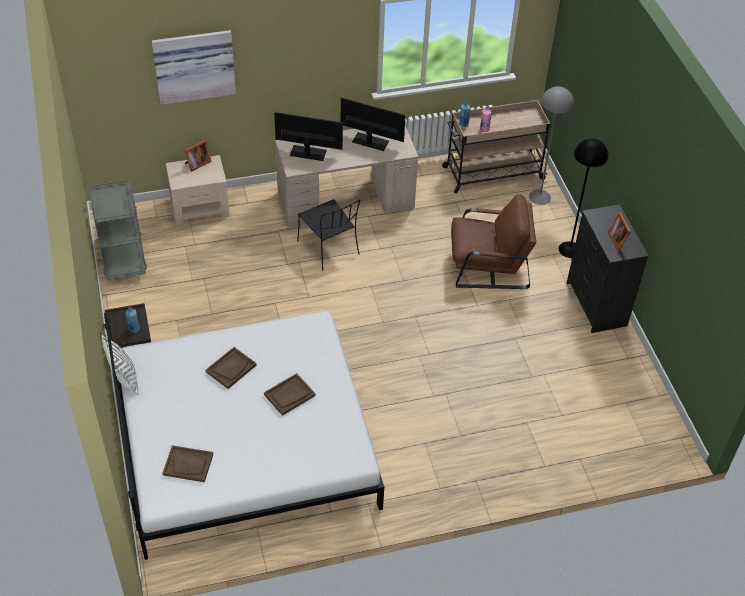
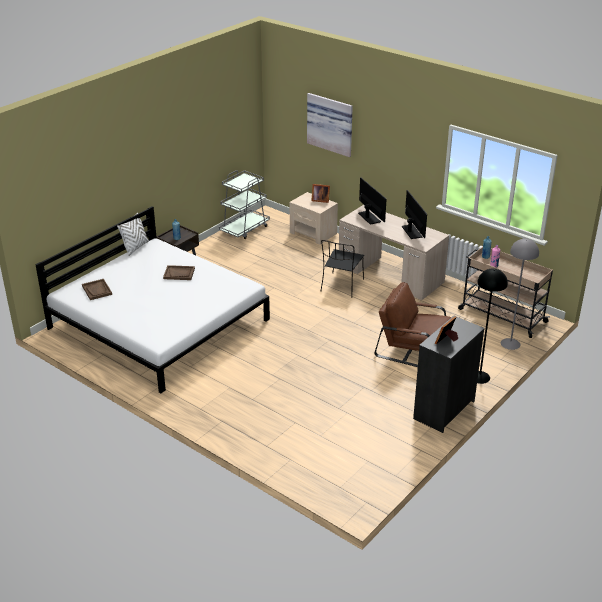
camera: 55 degrees right, 15 degrees down
brown tray [264,373,316,416] -> none
brown armchair [451,194,536,289] -> brown armchair turned 150 degrees clockwise [375,282,452,367]

